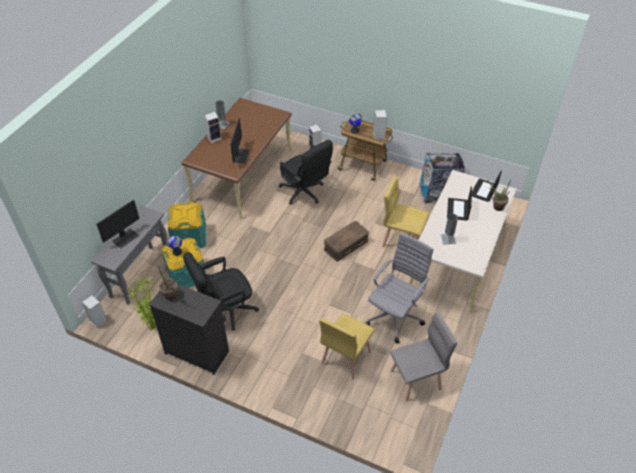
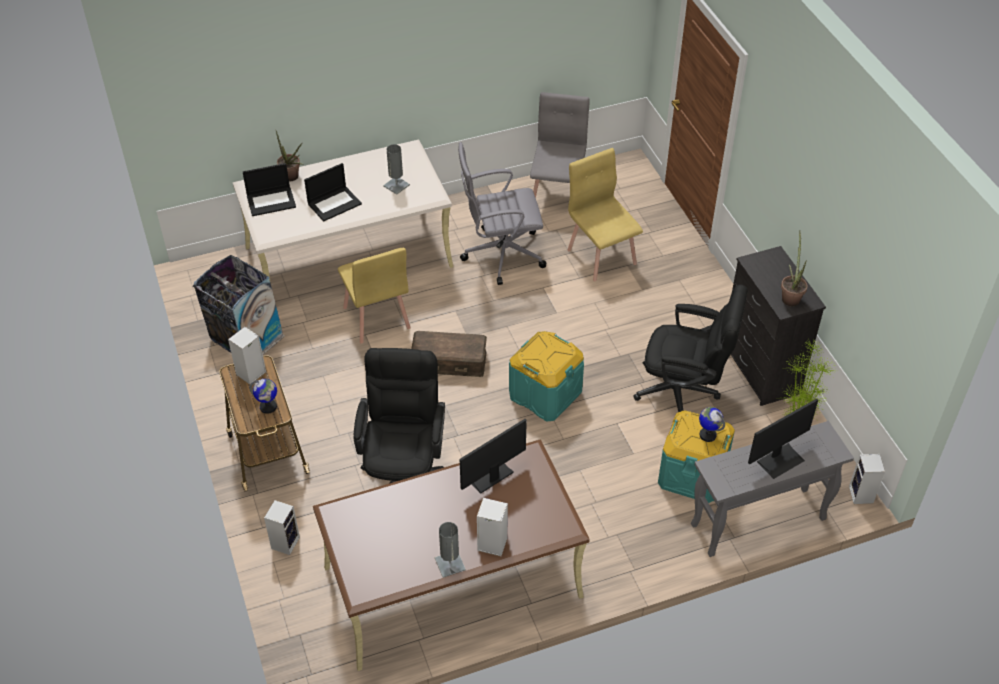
camera: 135 degrees left, 0 degrees up
monitor [96,199,140,248] -> monitor turned 150 degrees clockwise [748,399,818,479]
turquoise storage box [168,202,206,248] -> turquoise storage box moved to [509,331,584,422]
yellow chair [319,314,375,380] -> yellow chair turned 105 degrees counterclockwise [568,148,643,281]
grey chair [390,312,457,402] -> grey chair turned 75 degrees clockwise [530,92,590,198]

